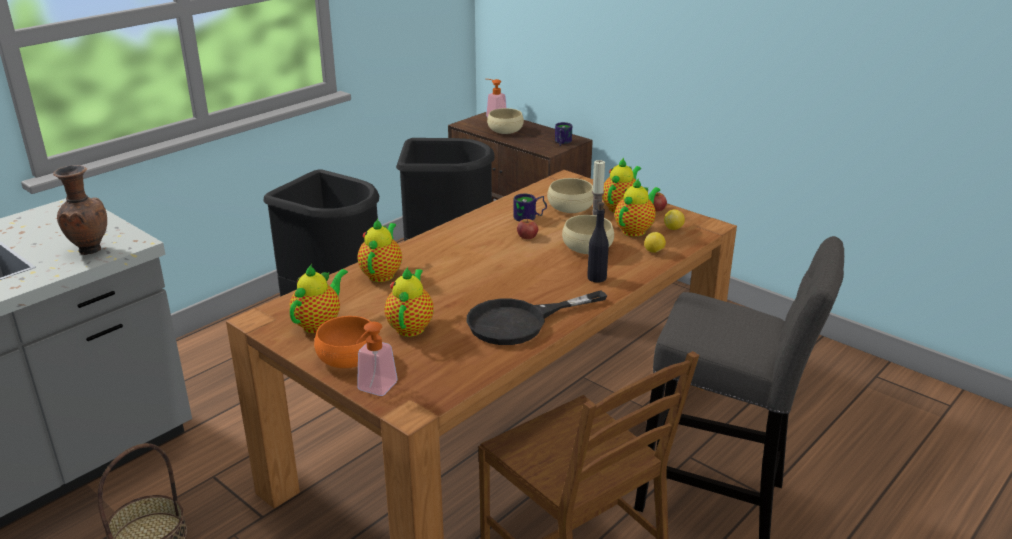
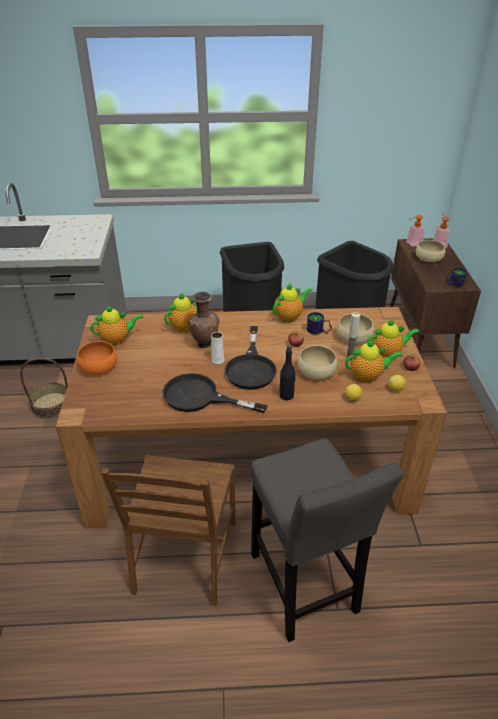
camera: 45 degrees right, 10 degrees up
brown vase [53,165,107,255] -> brown vase moved to [188,292,220,348]
soap dispenser [356,322,398,396] -> soap dispenser moved to [406,215,424,247]
teapot [385,267,434,337] -> teapot moved to [273,283,312,322]
none -> white vase [211,332,225,364]
none -> black frying pan [225,326,277,390]

